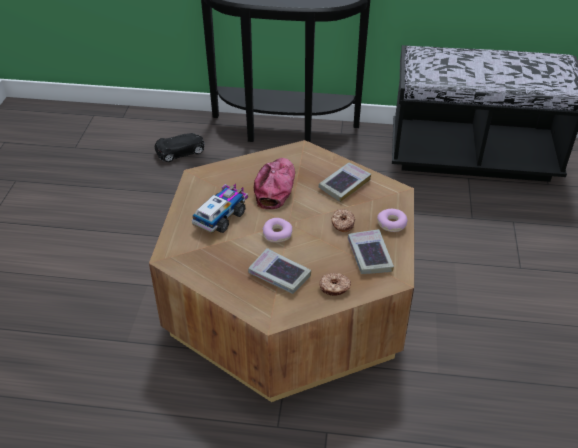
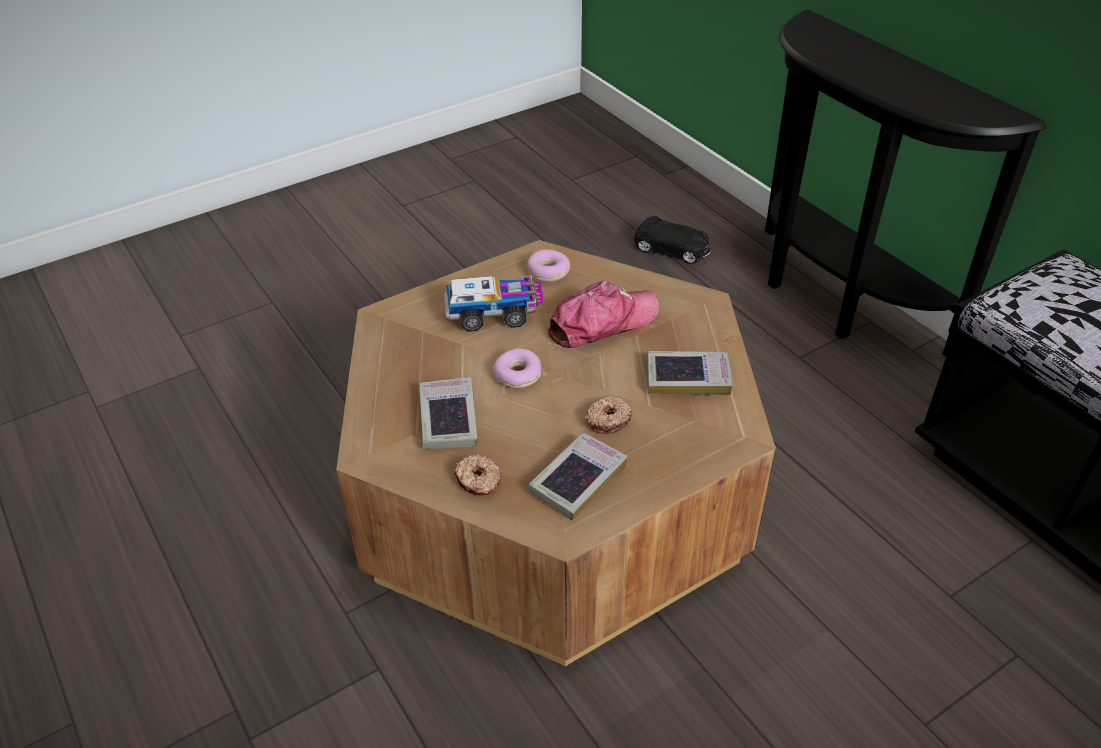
camera: 50 degrees right, 0 degrees up
donut [377,209,408,232] -> donut moved to [527,249,570,282]

